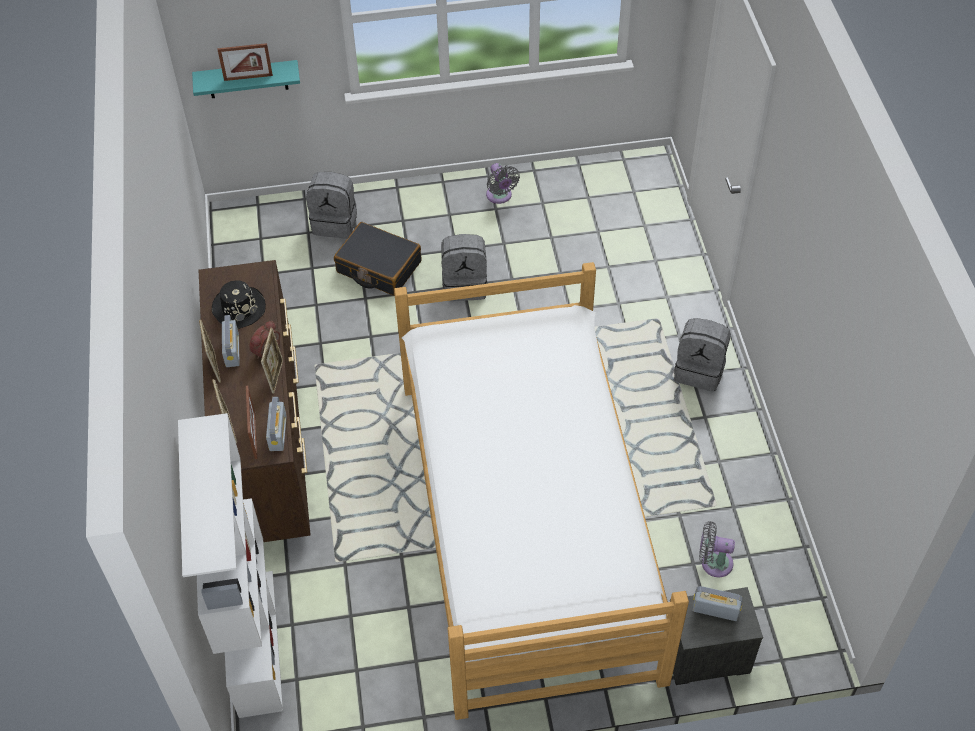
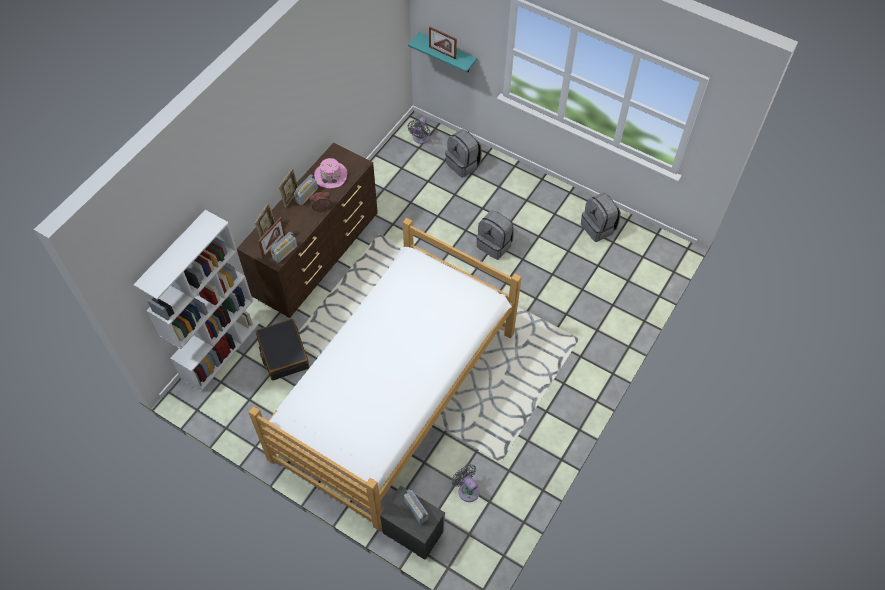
camera: 40 degrees right, 5 degrees up
black hat [212,280,266,329] -> pink hat [314,158,348,188]
picture frame [261,328,283,394] -> none
black suitcase [334,222,421,296] -> black suitcase moved to [256,319,309,380]
grey fan [486,163,520,204] -> grey fan moved to [408,117,430,144]
grey backpack [674,318,731,391] -> grey backpack moved to [581,193,621,242]

